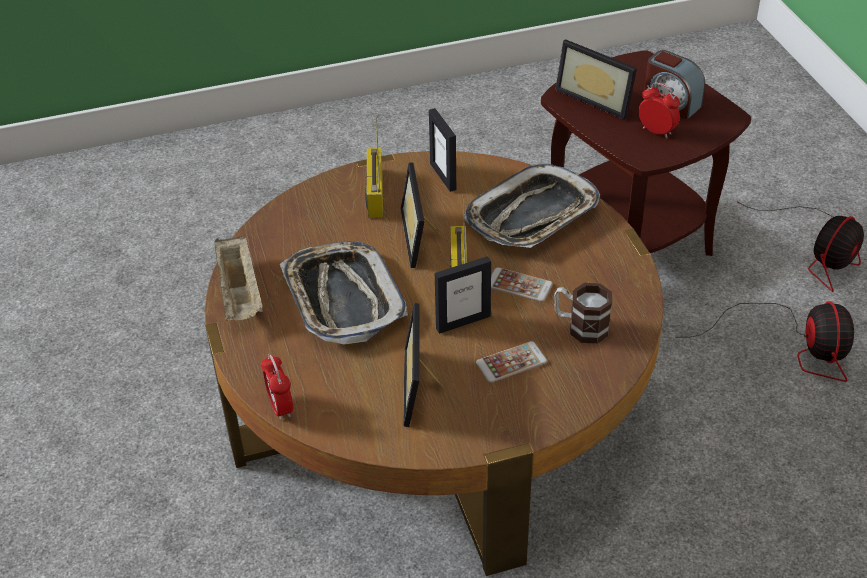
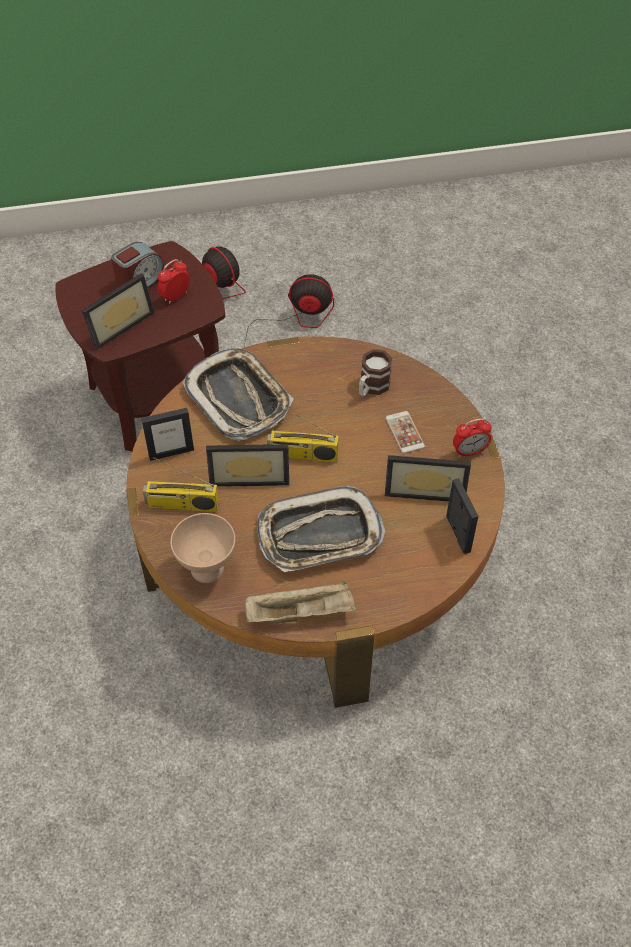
camera: 85 degrees left, 10 degrees up
alarm clock [261,354,293,420] -> alarm clock moved to [453,418,492,457]
picture frame [435,256,491,334] -> picture frame moved to [446,478,478,554]
phone [491,267,553,302] -> none
none -> beige bowl [170,513,236,583]

